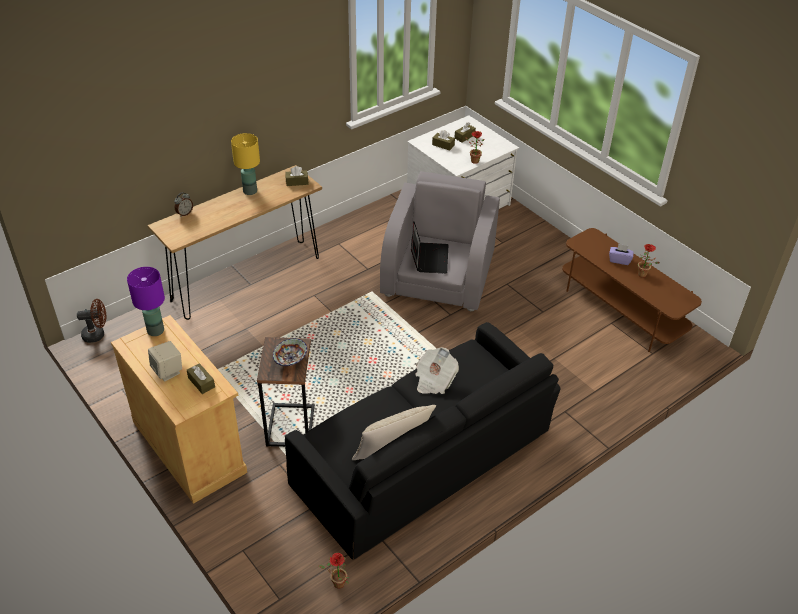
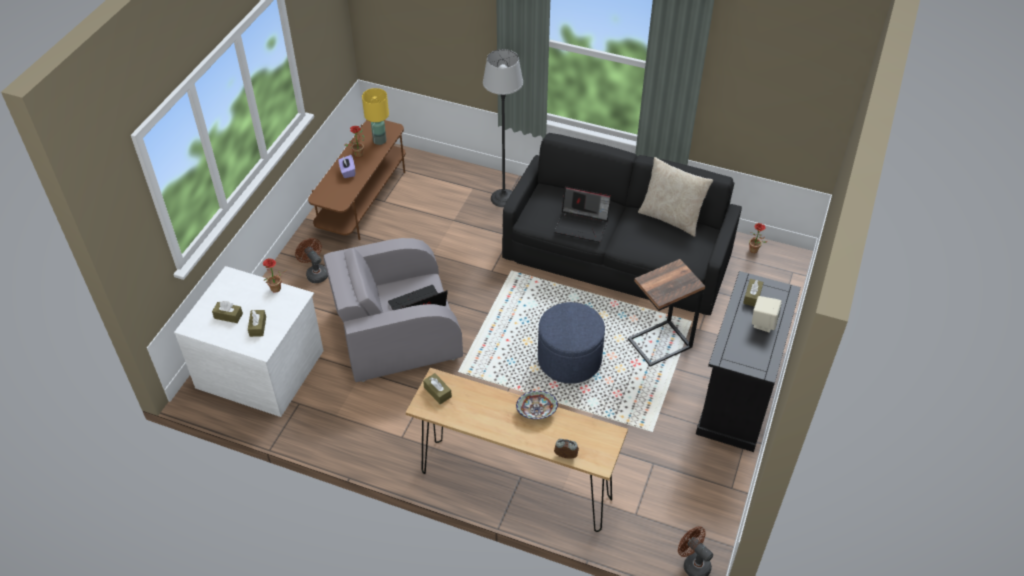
camera: 120 degrees left, 5 degrees up
beige cabinet [111,315,247,504] -> black cabinet [696,271,801,452]
purple table lamp [127,267,165,336] -> none
yellow table lamp [231,133,260,195] -> yellow table lamp moved to [362,88,389,145]
bowl [273,338,307,366] -> bowl moved to [516,391,558,419]
newspaper [415,347,459,394] -> laptop [554,186,611,242]
none -> brown fan [295,238,328,283]
none -> floor lamp [483,49,523,208]
none -> blue ottoman [538,302,605,384]

